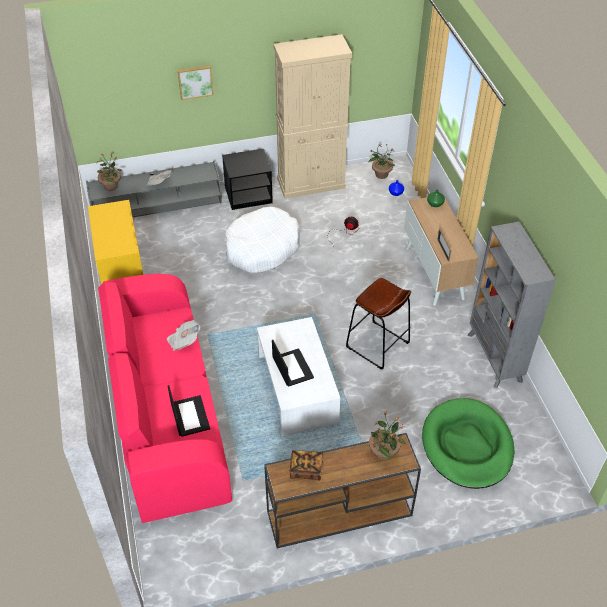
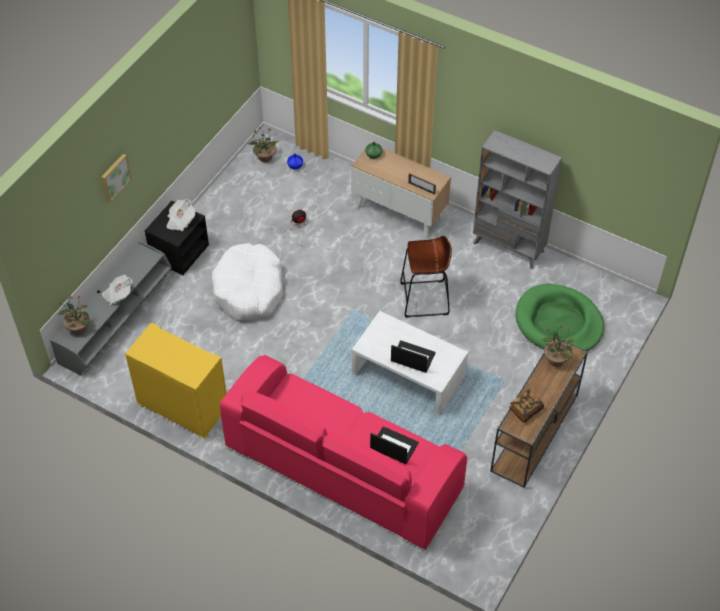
camera: 45 degrees left, 5 degrees up
newspaper [167,320,200,351] -> newspaper moved to [167,199,195,231]
beige cabinet [273,34,352,198] -> none

